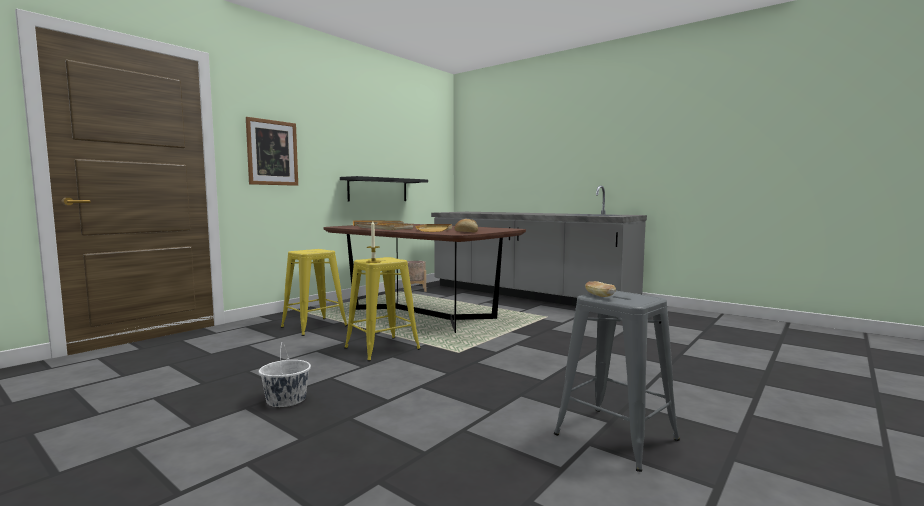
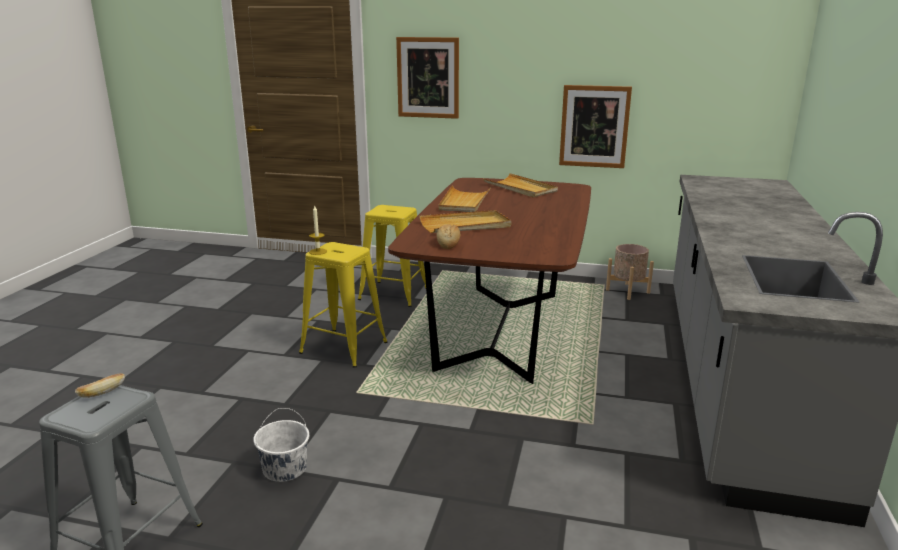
camera: 65 degrees right, 15 degrees up
white bucket [259,342,311,407] -> white bucket moved to [253,408,309,482]
black shelf [340,176,428,201] -> picture [559,85,632,168]

